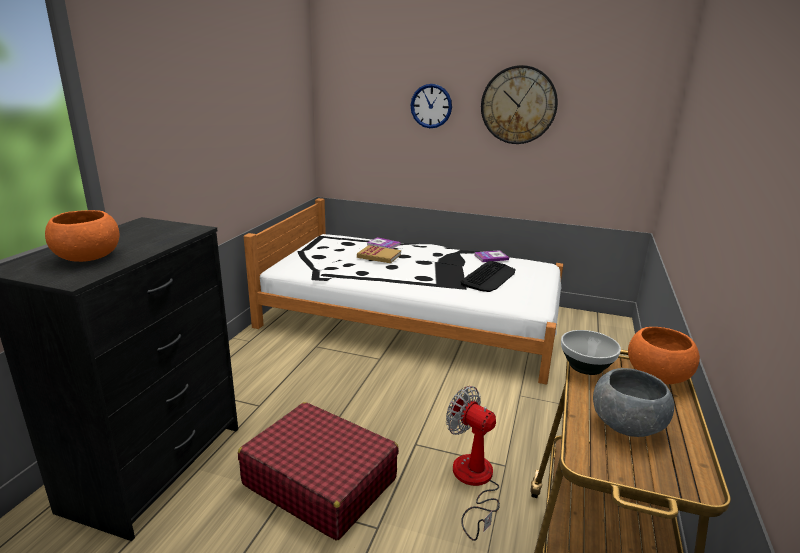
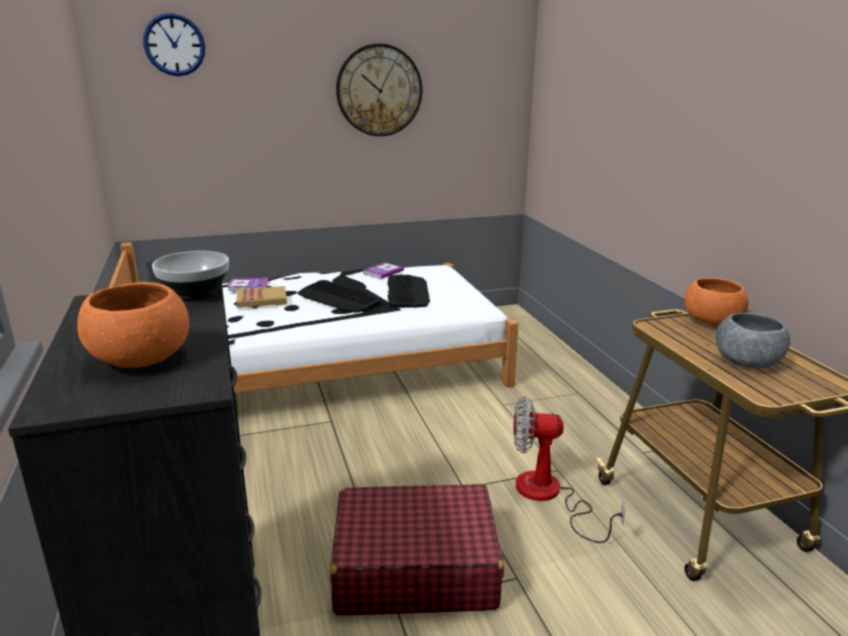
camera: 35 degrees left, 0 degrees up
wall clock [410,84,452,128] -> wall clock moved to [143,13,205,76]
bowl [561,330,621,375] -> bowl moved to [152,251,229,301]
none -> keyboard [297,280,381,313]

